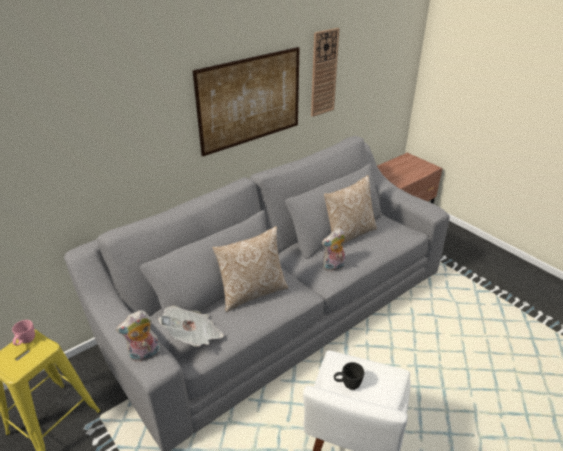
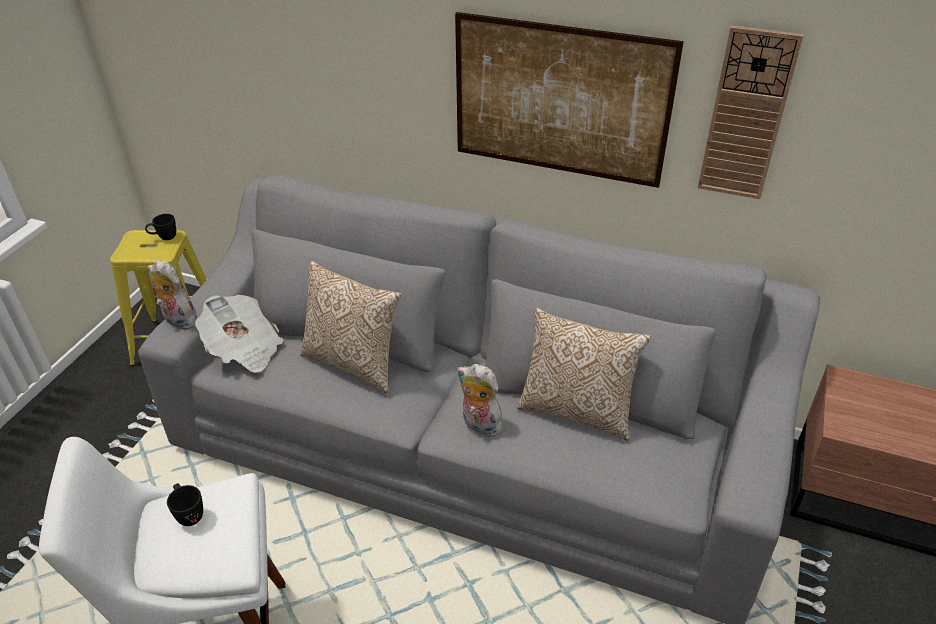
camera: 60 degrees right, 5 degrees up
pink mug [12,320,35,346] -> black mug [145,214,176,240]

